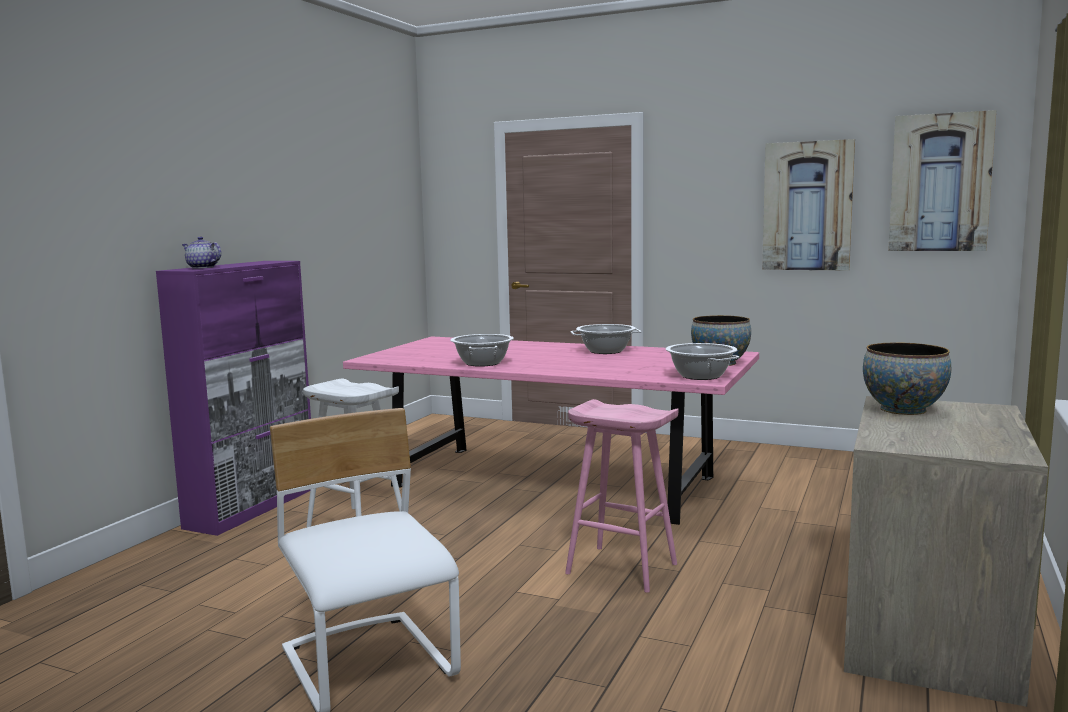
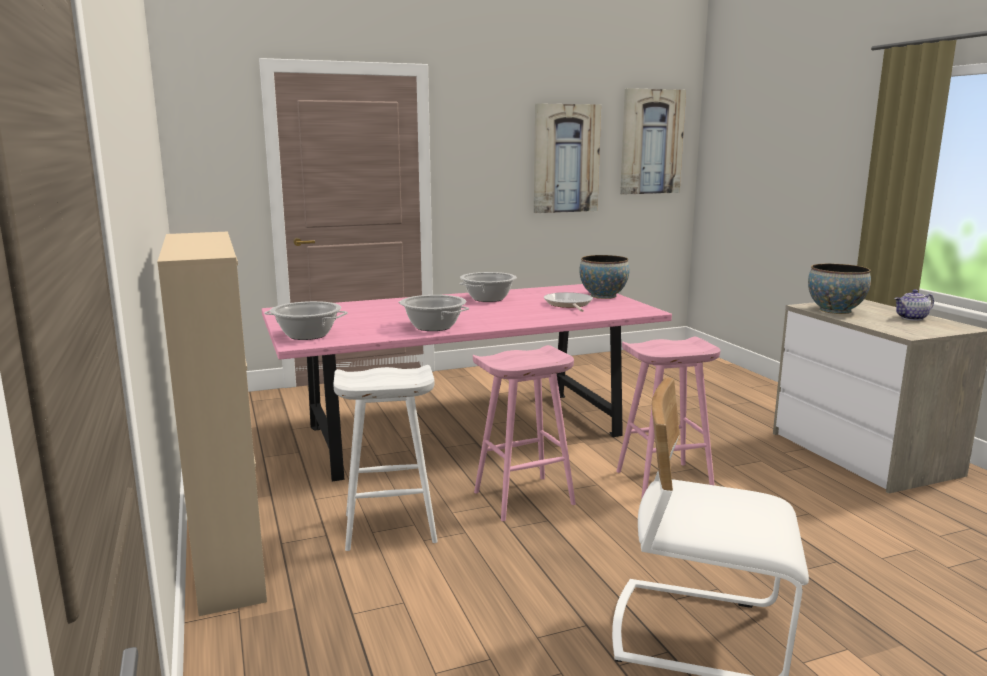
camera: 45 degrees left, 5 degrees up
purple cabinet [156,261,311,536] -> beige cabinet [157,232,267,616]
teapot [182,237,221,269] -> teapot moved to [894,289,934,321]
cooking pot [666,343,739,380] -> cooking pot moved to [264,301,348,340]
none -> pink stool [473,345,576,521]
none -> frying pan [544,292,593,312]

